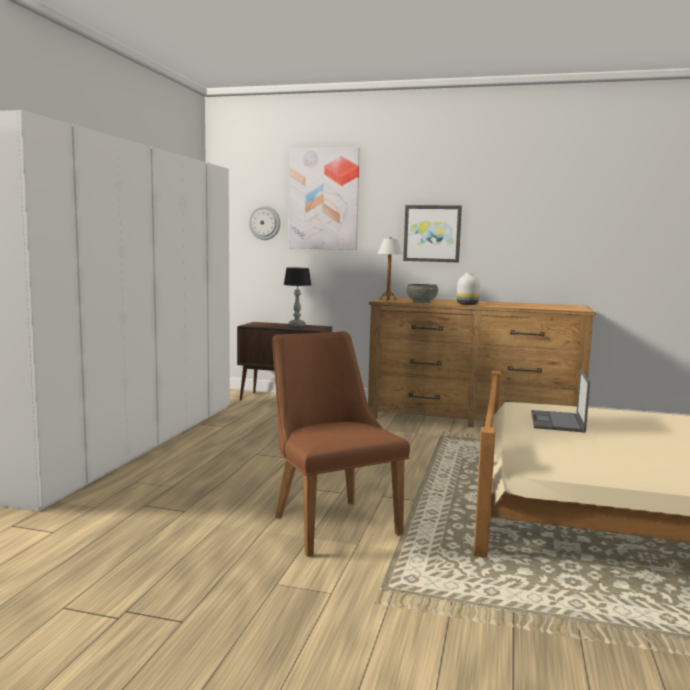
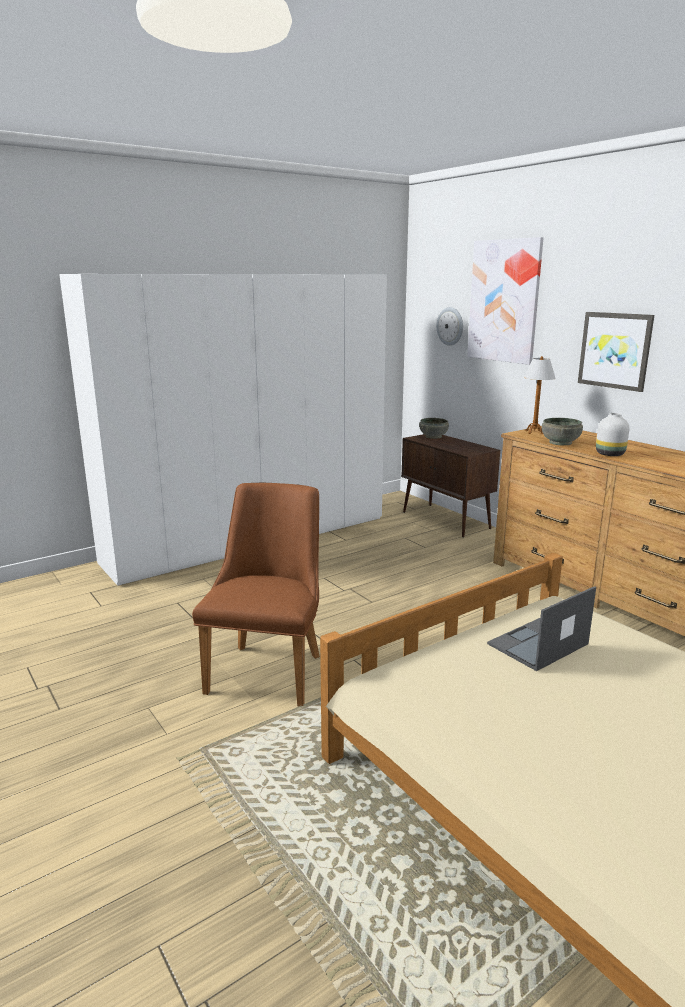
camera: 40 degrees right, 10 degrees up
table lamp [284,267,311,326] -> none
none -> grey bowl [419,418,449,439]

